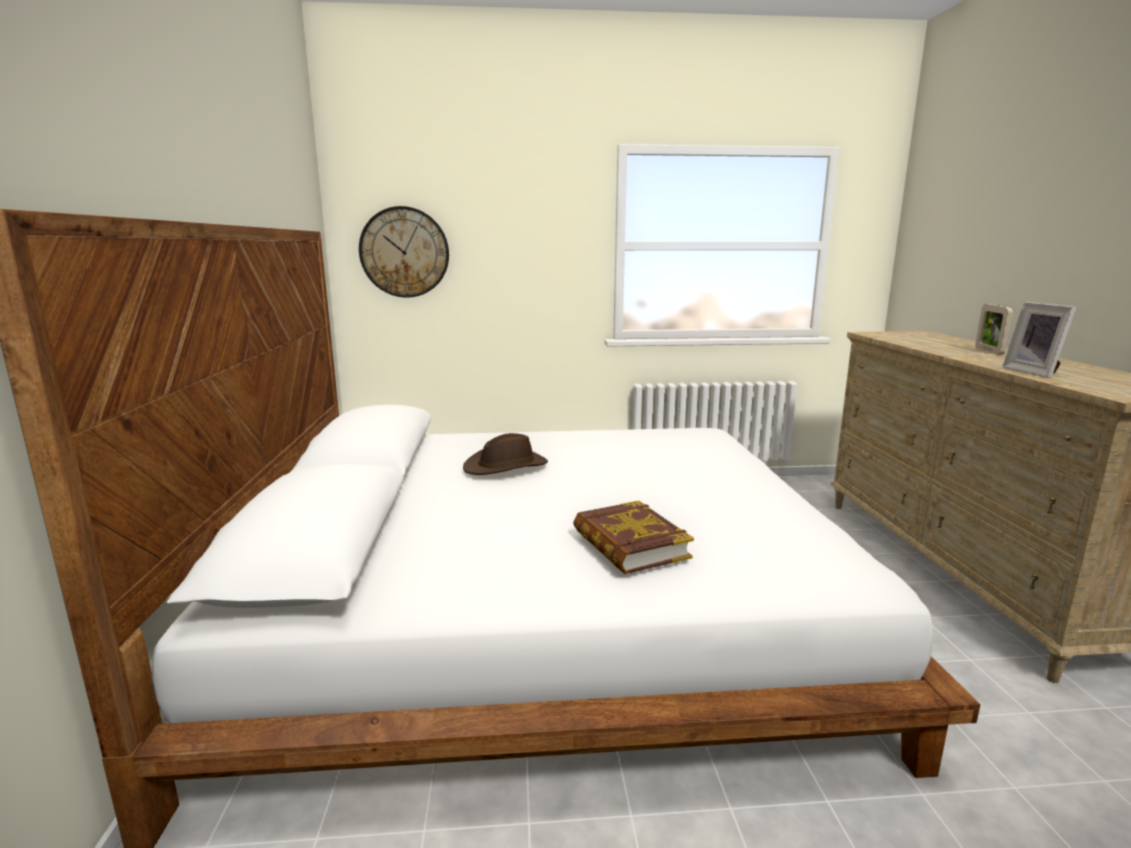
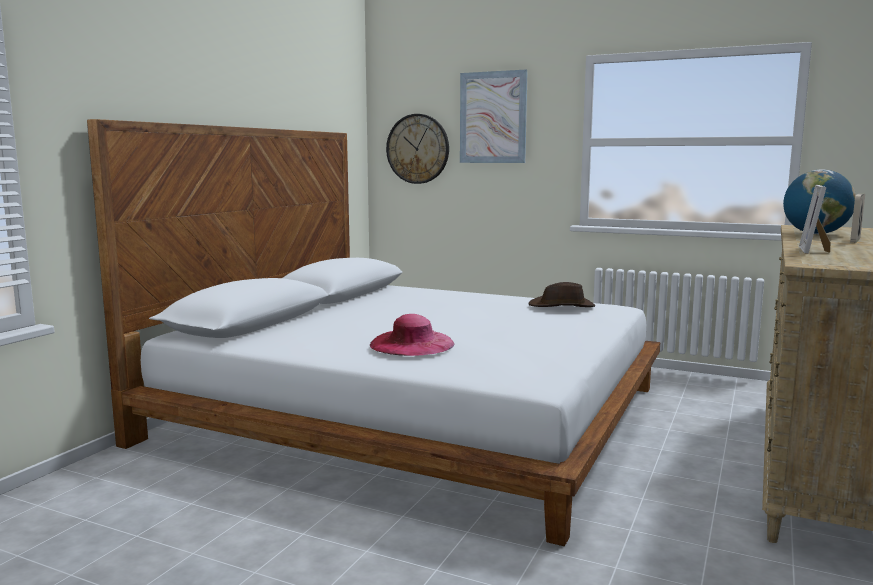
camera: 30 degrees right, 5 degrees down
brown hat [463,433,548,475] -> brown hat moved to [529,282,595,307]
book [573,500,694,574] -> pink hat [370,314,455,356]
none -> picture [460,69,528,163]
none -> globe [783,169,856,234]

